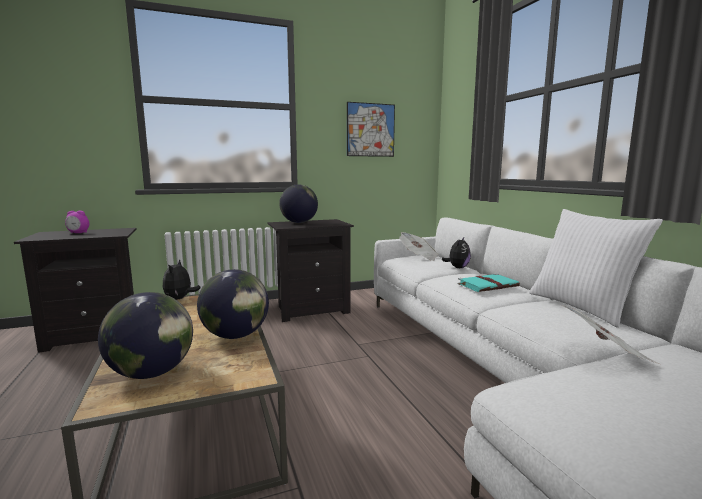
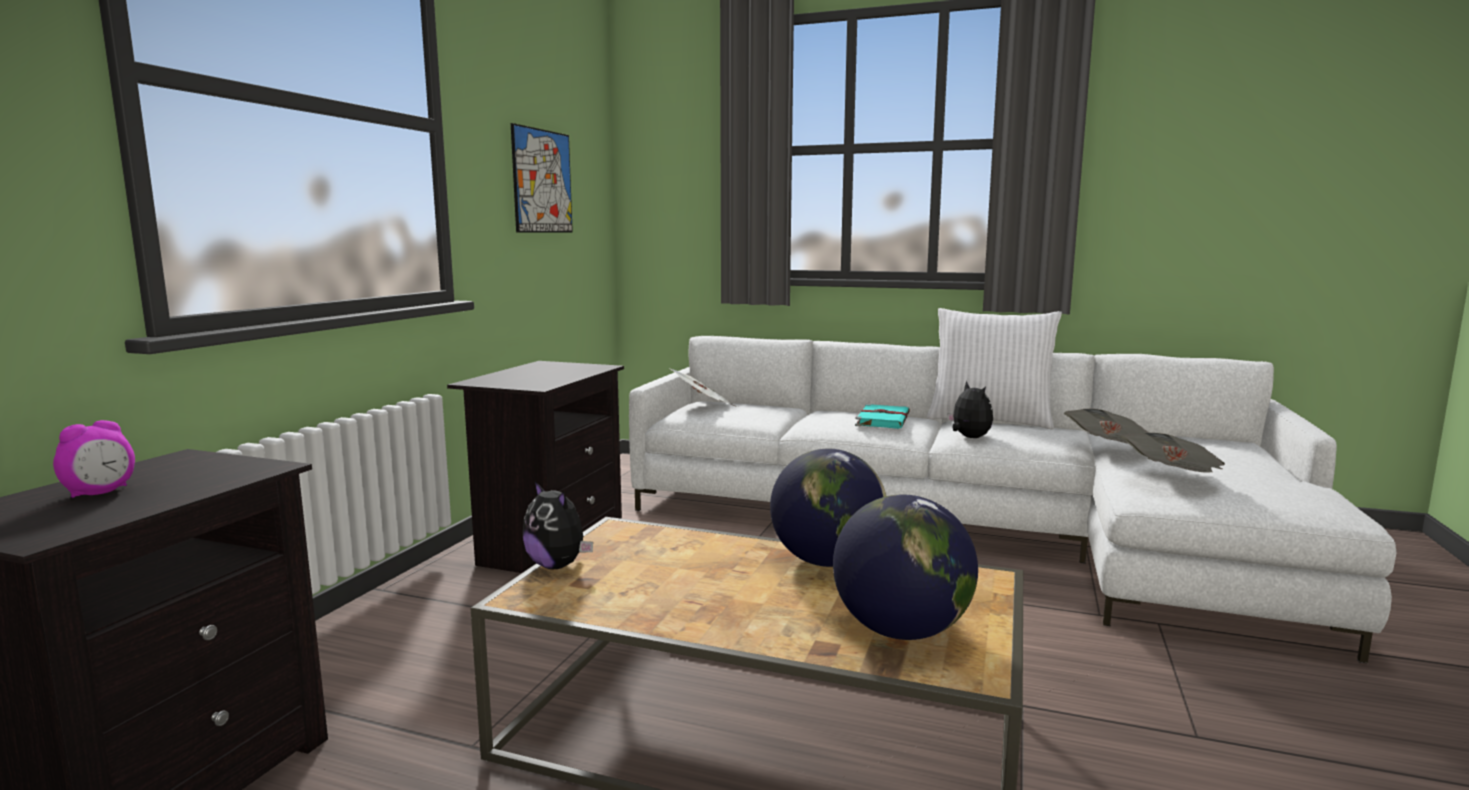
camera: 50 degrees left, 0 degrees up
globe [279,185,318,223] -> none
plush toy [442,237,471,268] -> plush toy moved to [947,381,993,438]
none -> newspaper [1120,433,1225,472]

